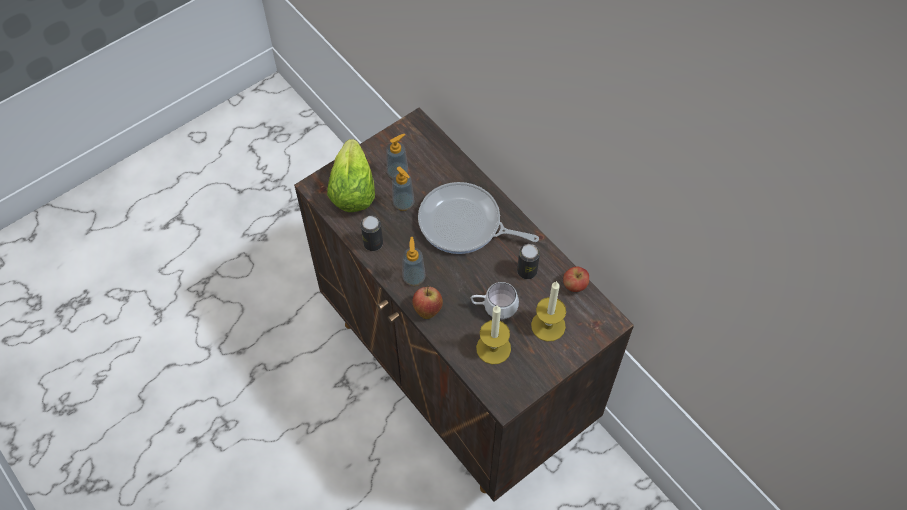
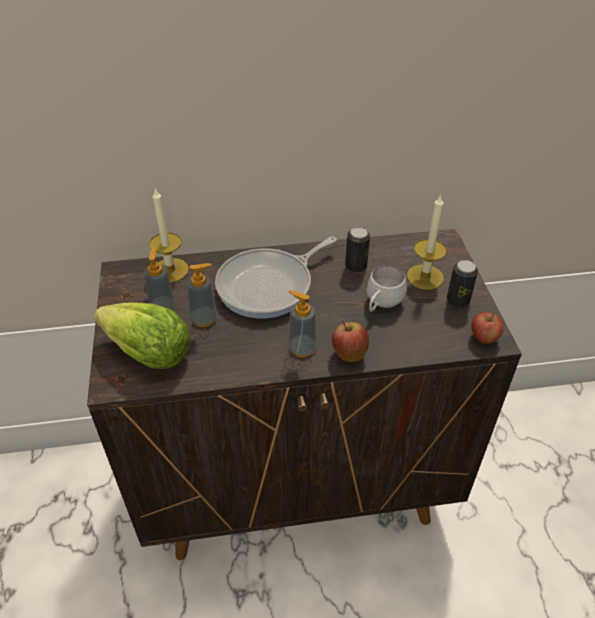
camera: 60 degrees left, 15 degrees down
can [360,216,383,251] -> can moved to [447,260,478,307]
candle [476,306,511,364] -> candle moved to [149,188,189,283]
apple [563,266,589,292] -> apple moved to [471,311,504,344]

